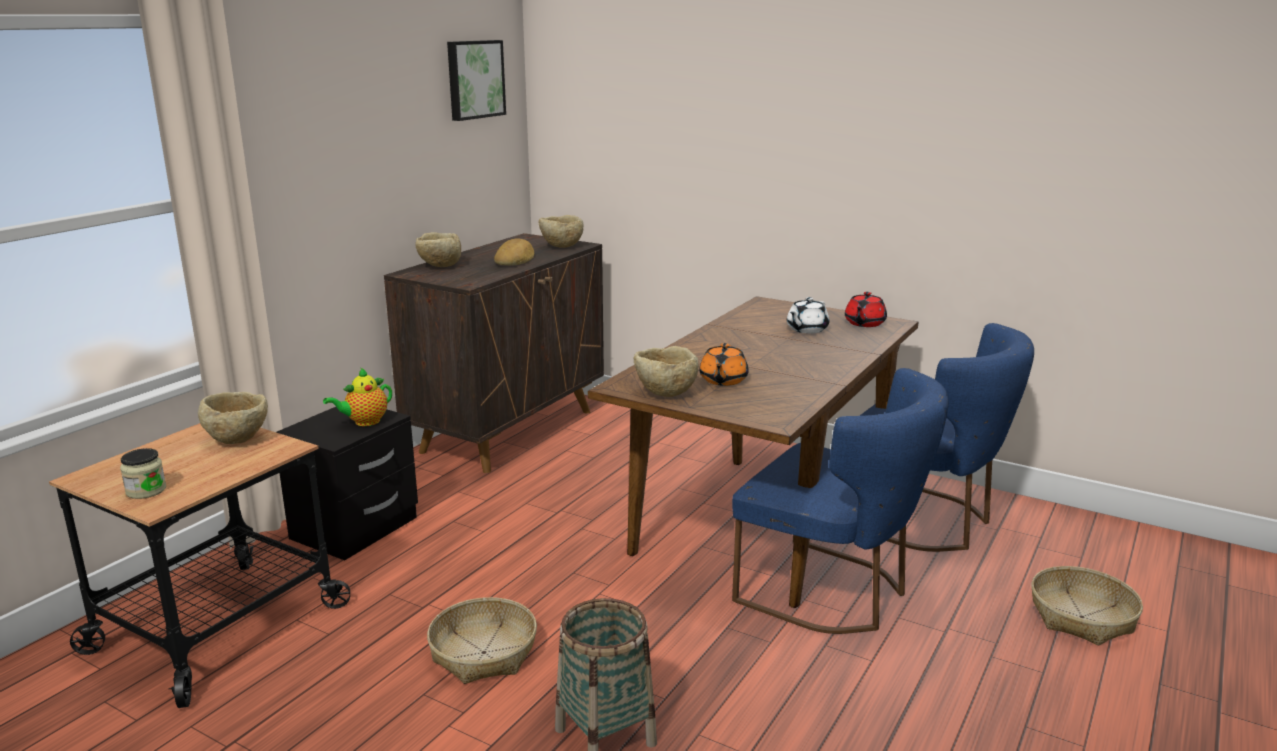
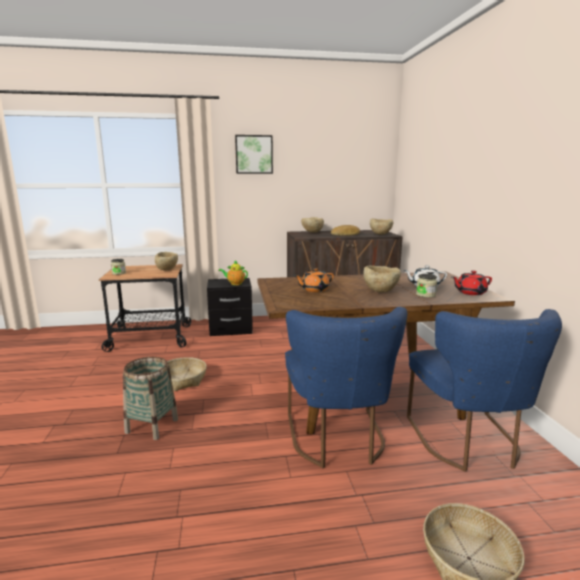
camera: 50 degrees right, 5 degrees down
picture [447,40,506,121] -> picture moved to [235,135,273,174]
beige bowl [634,346,698,397] -> beige bowl moved to [363,266,401,292]
none -> jar [416,274,437,298]

